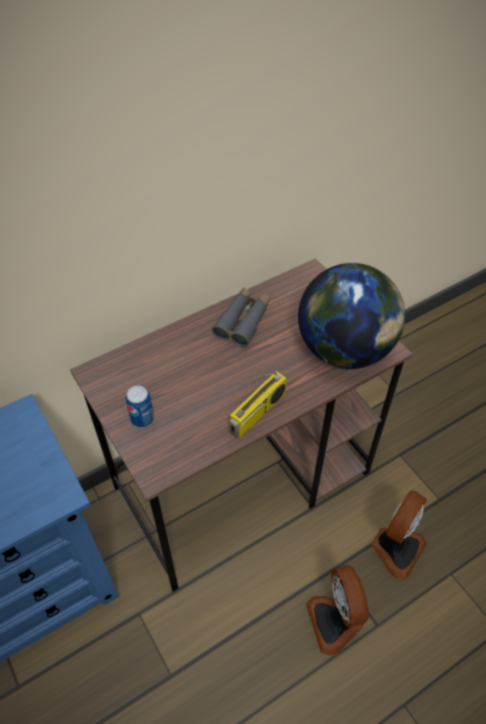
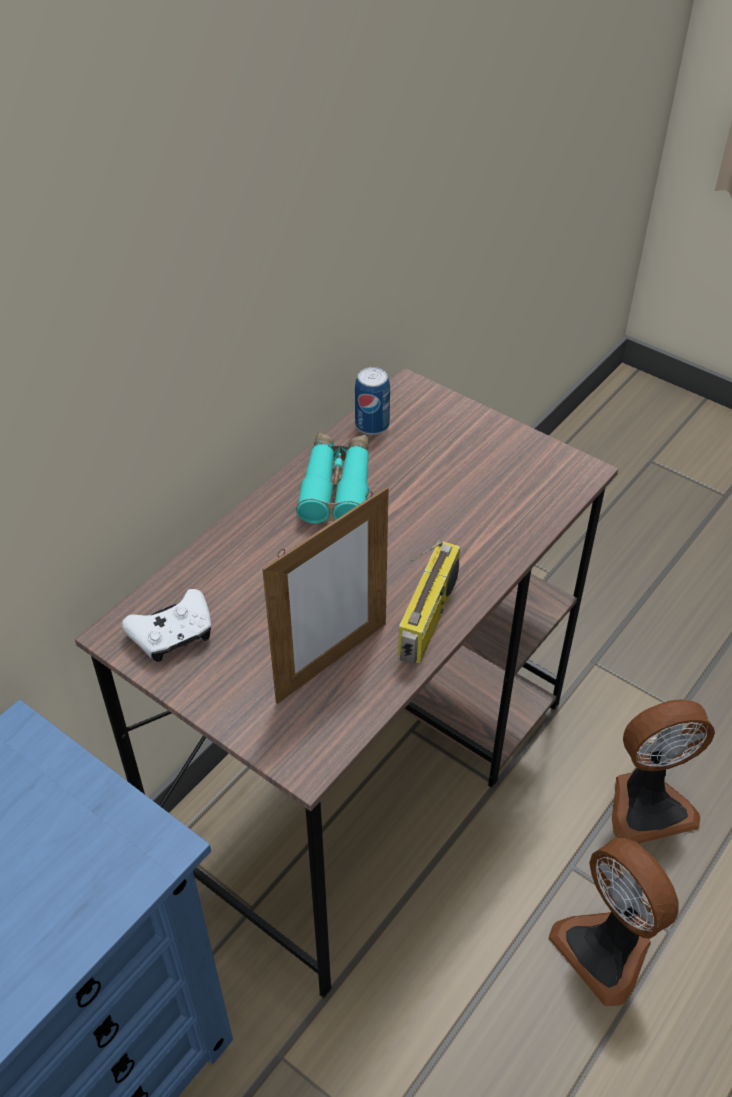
camera: 20 degrees left, 5 degrees down
can [126,386,154,428] -> can moved to [355,367,390,435]
grey binoculars [212,287,271,347] -> turquoise binoculars [296,432,369,524]
globe [298,263,405,369] -> none
fan [372,491,427,580] -> fan turned 60 degrees clockwise [612,699,715,844]
none -> white game controller [122,589,211,662]
none -> picture frame [262,487,389,704]

